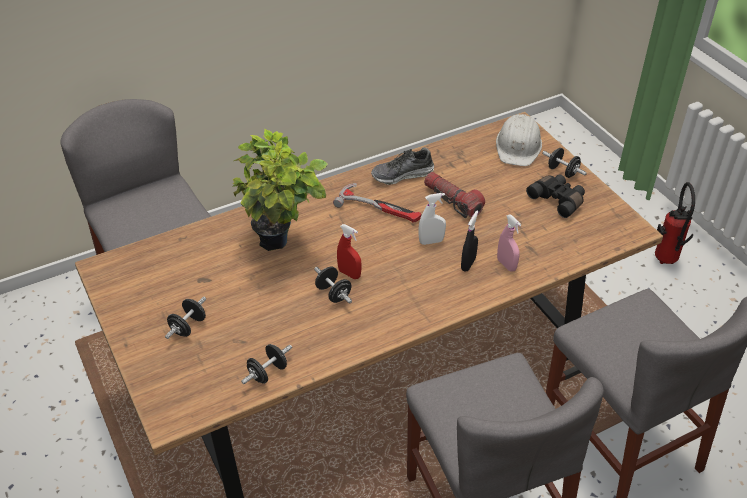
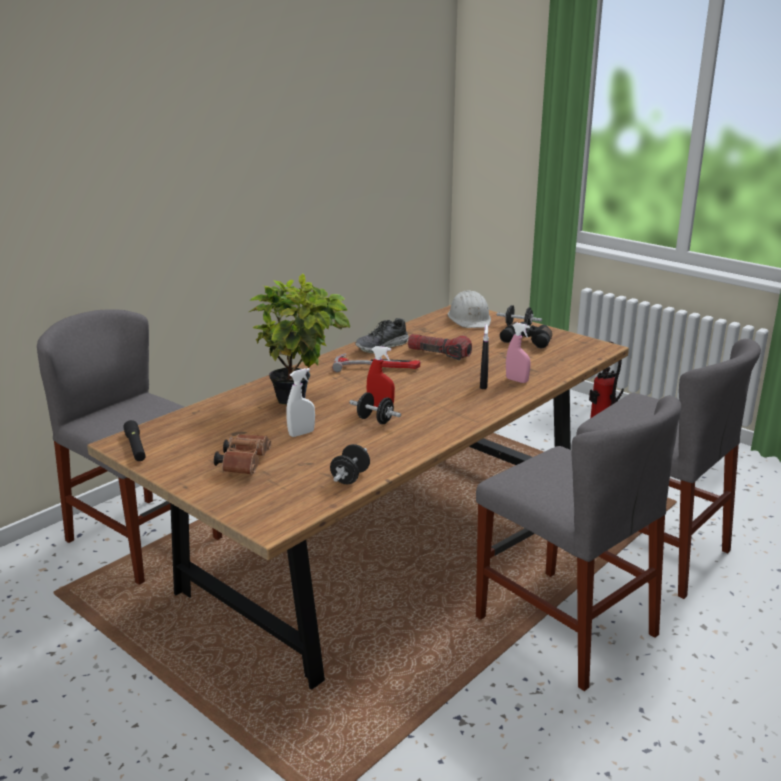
camera: 20 degrees left, 20 degrees down
black dumbbell [165,297,206,339] -> brown binoculars [214,434,271,475]
white spray bottle [418,193,446,245] -> white spray bottle moved to [286,368,315,437]
none -> black flashlight [123,420,146,461]

